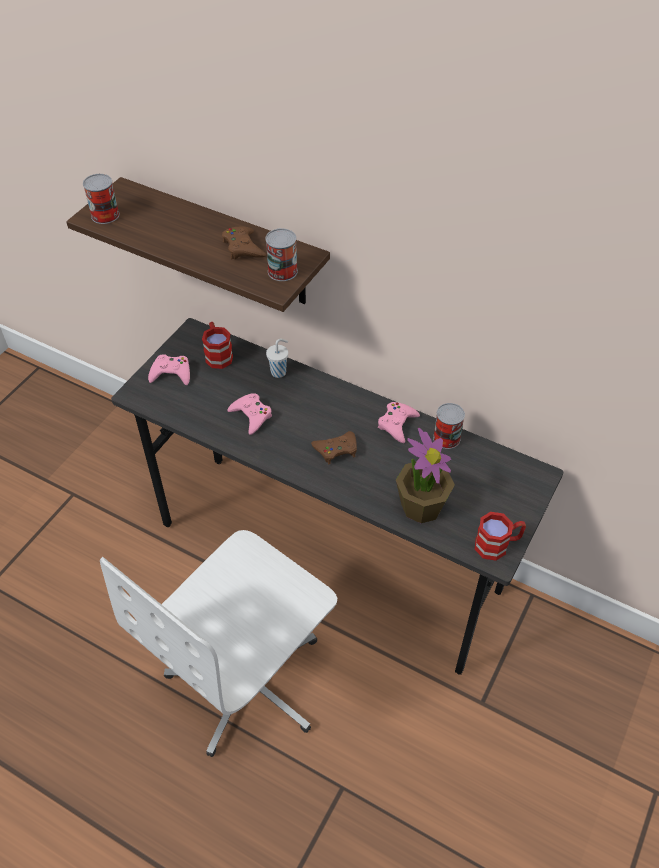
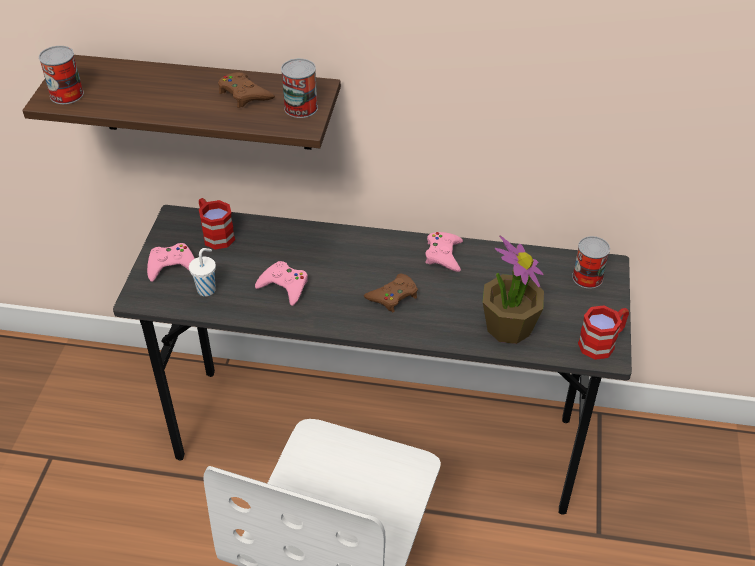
camera: 20 degrees left, 5 degrees down
white cup [266,339,288,378] -> white cup moved to [189,248,216,296]
can [433,403,465,449] -> can moved to [572,236,610,289]

